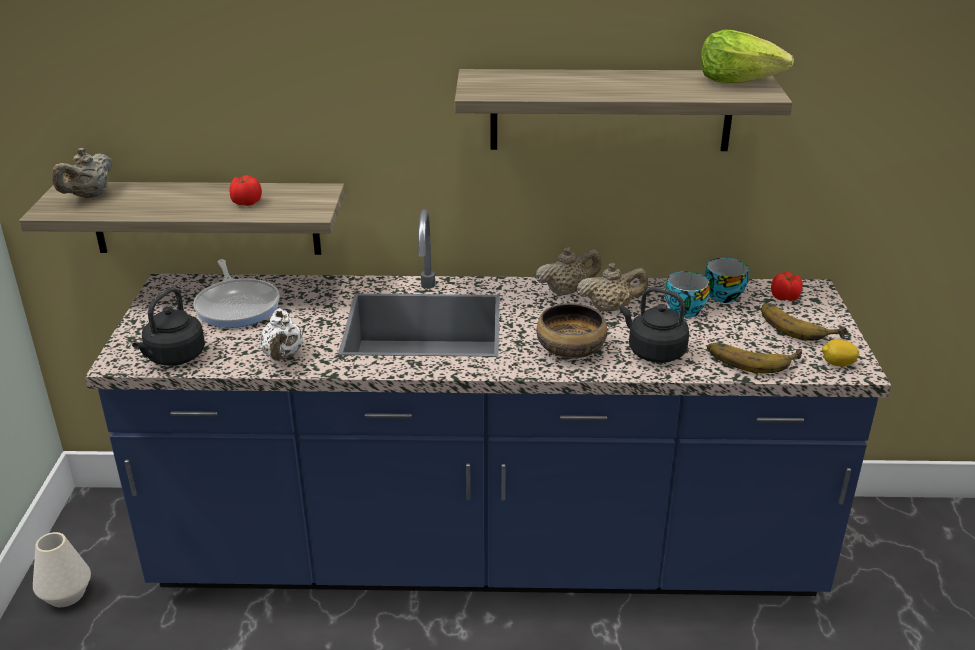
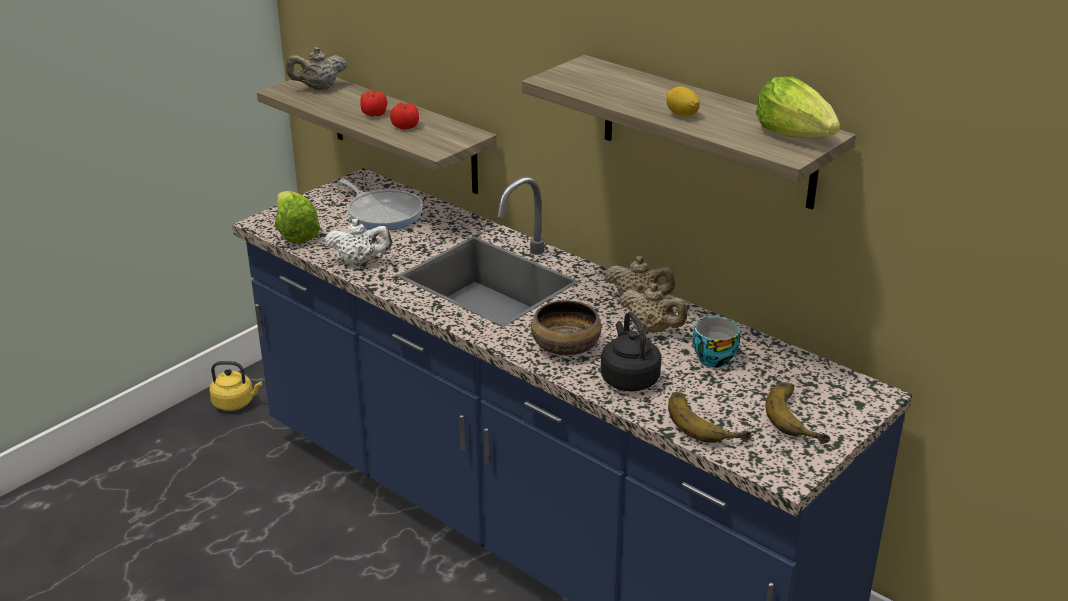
camera: 40 degrees right, 0 degrees up
white vase [33,532,91,607] -> yellow kettle [209,361,262,411]
black kettle [132,288,205,366] -> lettuce [275,191,320,244]
frying pan [193,259,280,328] -> frying pan turned 60 degrees counterclockwise [339,179,423,230]
white teapot [260,308,303,361] -> white teapot turned 120 degrees counterclockwise [325,219,392,265]
cup [705,258,749,303] -> none
tomato [771,272,803,301] -> tomato moved to [360,90,387,116]
lemon [822,339,859,367] -> lemon moved to [666,86,700,117]

